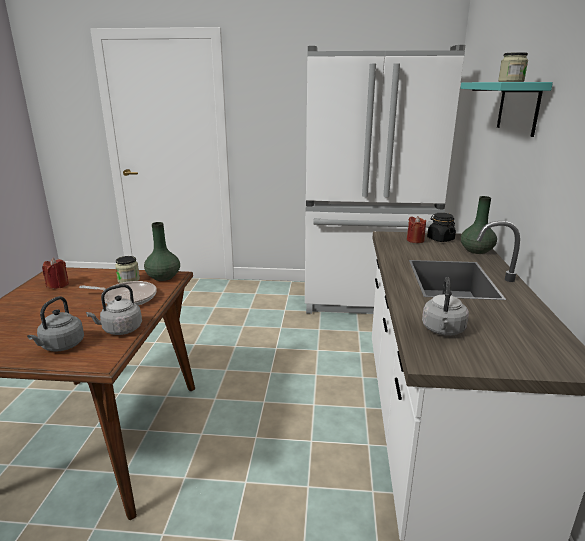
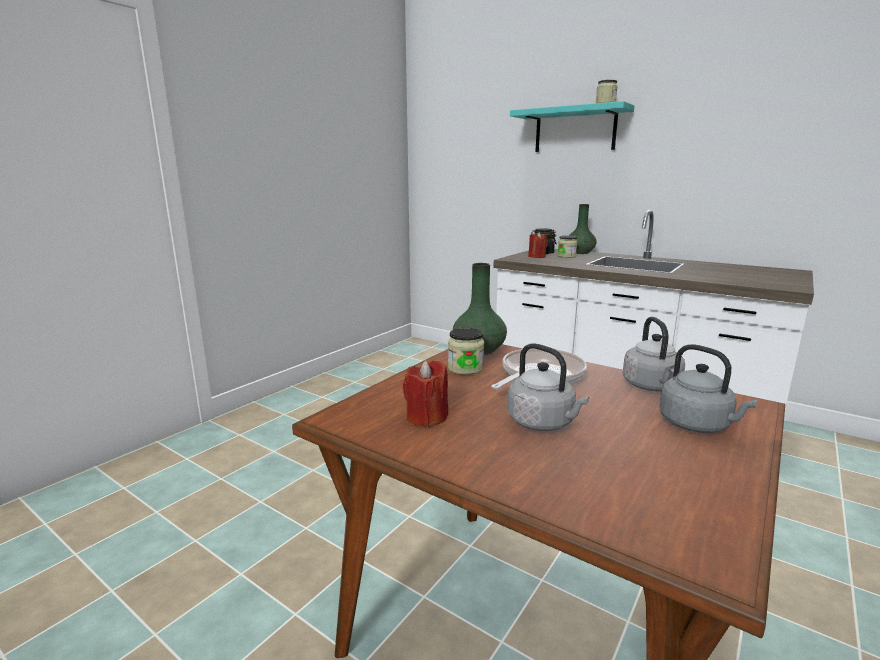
camera: 60 degrees left, 5 degrees down
white fridge [305,45,465,314] -> none
grey kettle [422,277,469,336] -> grey kettle moved to [507,343,589,431]
none -> jar [557,236,577,258]

